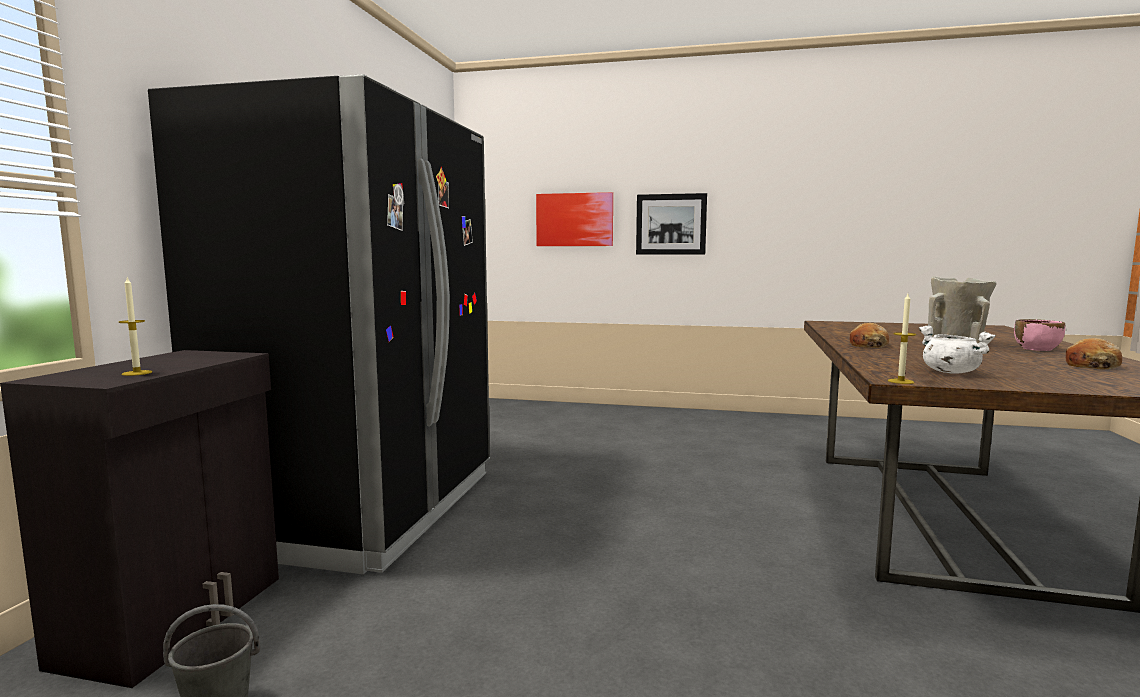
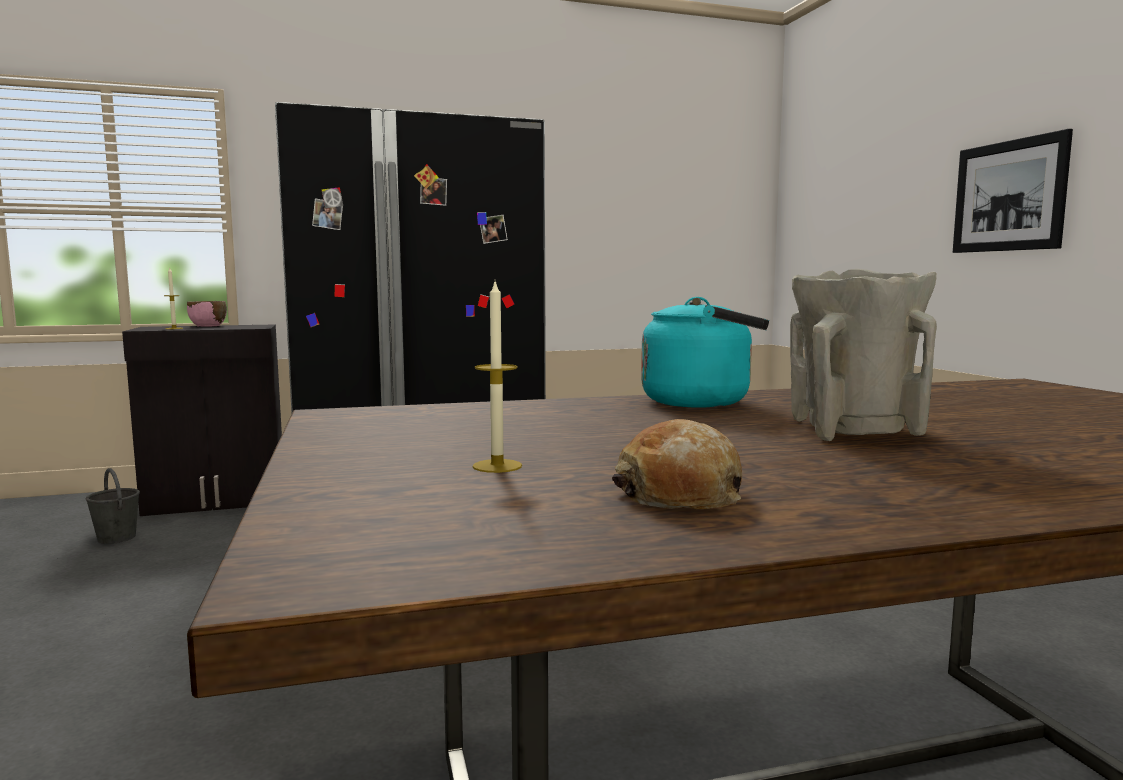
camera: 60 degrees right, 0 degrees up
picture [536,192,613,246] -> none
bread [850,323,889,348] -> turquoise kettle [641,297,769,408]
candle [888,294,916,384] -> candle moved to [473,282,522,473]
white cooking pot [919,326,996,374] -> none
pink bowl [1014,319,1065,351] -> pink bowl moved to [187,301,227,327]

